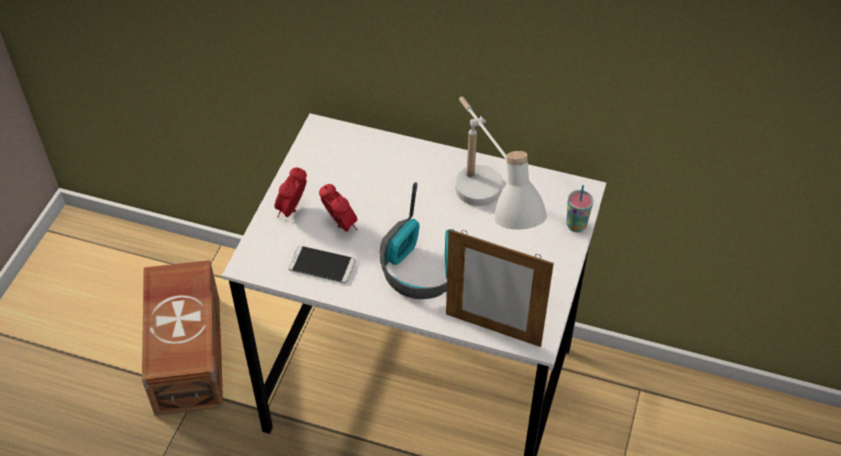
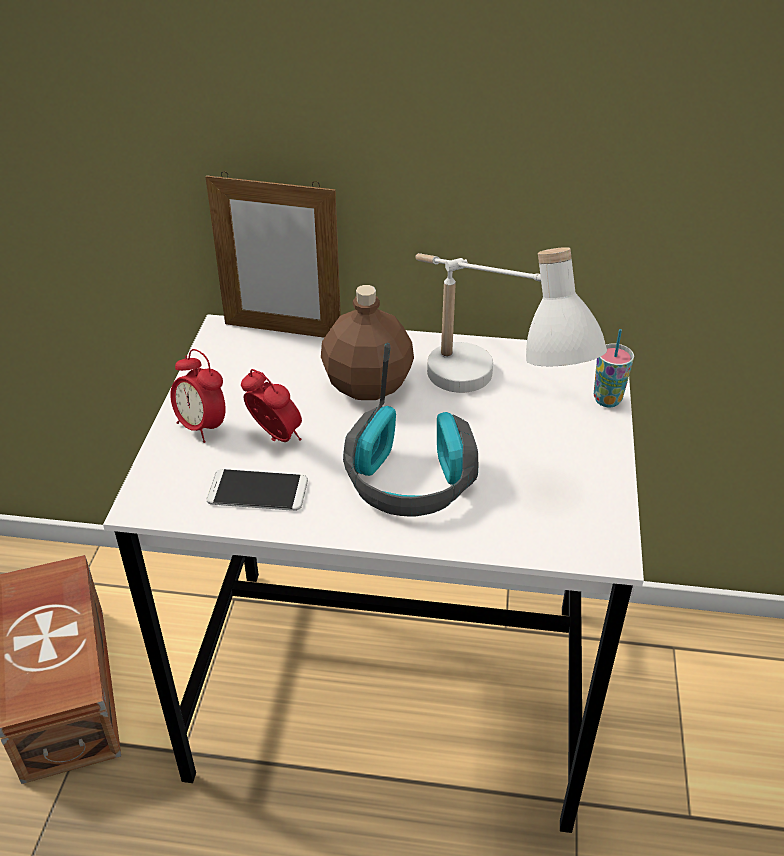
camera: 10 degrees left, 10 degrees down
alarm clock [274,167,307,218] -> alarm clock turned 60 degrees counterclockwise [170,349,226,443]
picture frame [446,229,554,347] -> picture frame moved to [205,171,341,338]
none -> brown bottle [321,285,414,400]

